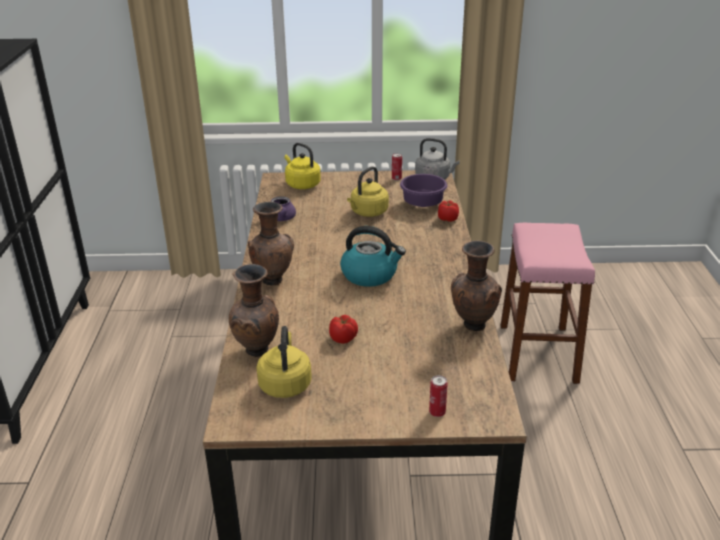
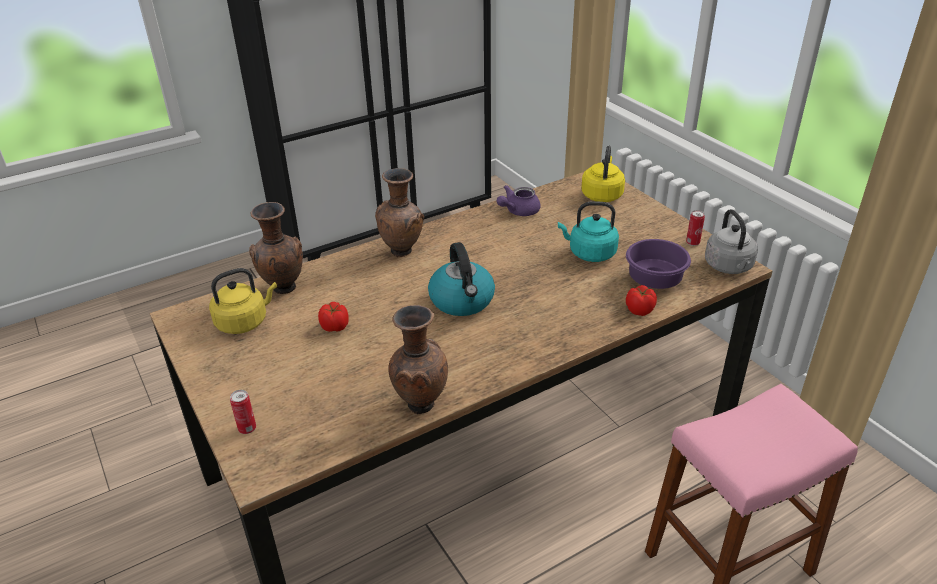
camera: 60 degrees right, 5 degrees up
yellow kettle [347,166,389,217] -> turquoise kettle [558,201,619,262]

